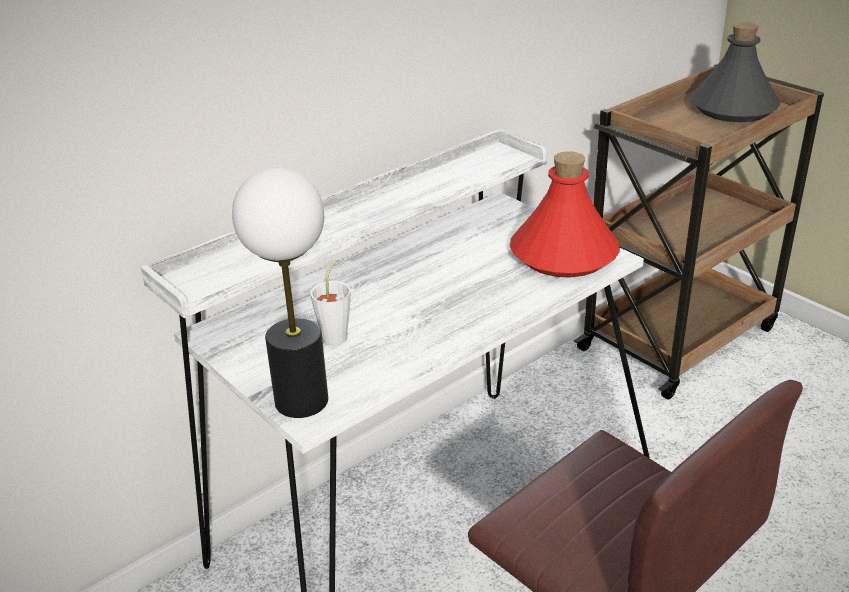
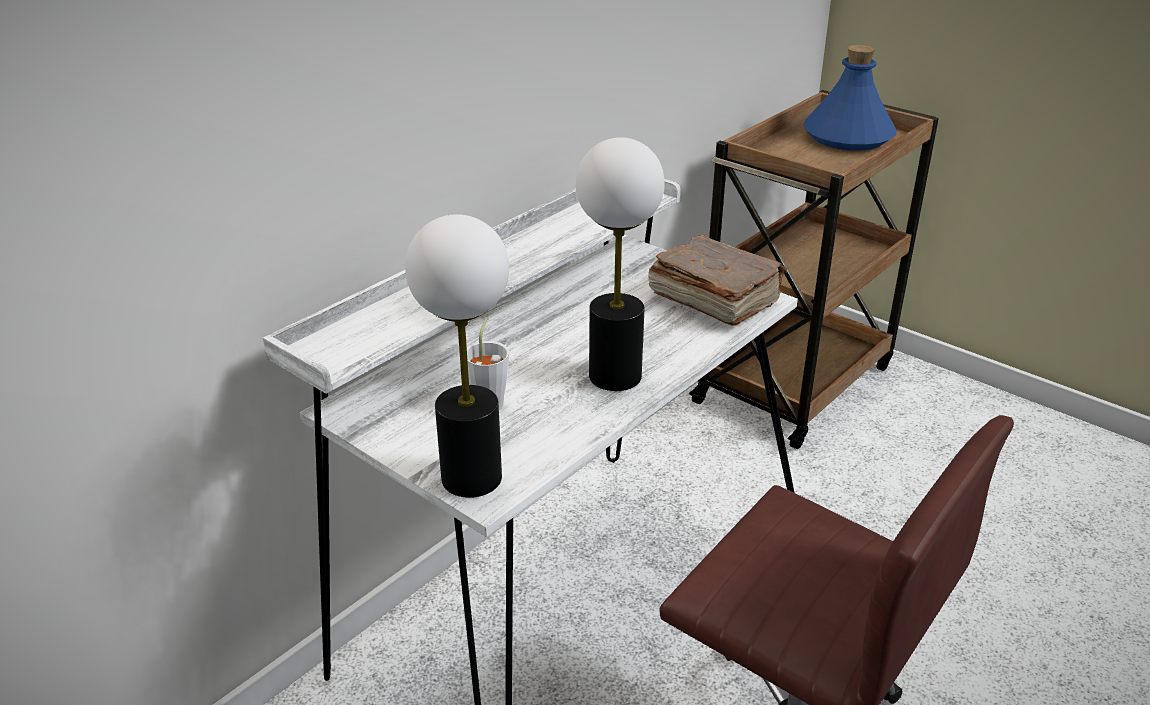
camera: 10 degrees left, 0 degrees up
red bottle [510,151,620,278] -> brown book [648,235,787,326]
grey bottle [690,22,780,122] -> blue bottle [803,45,897,151]
none -> table lamp [576,137,665,391]

